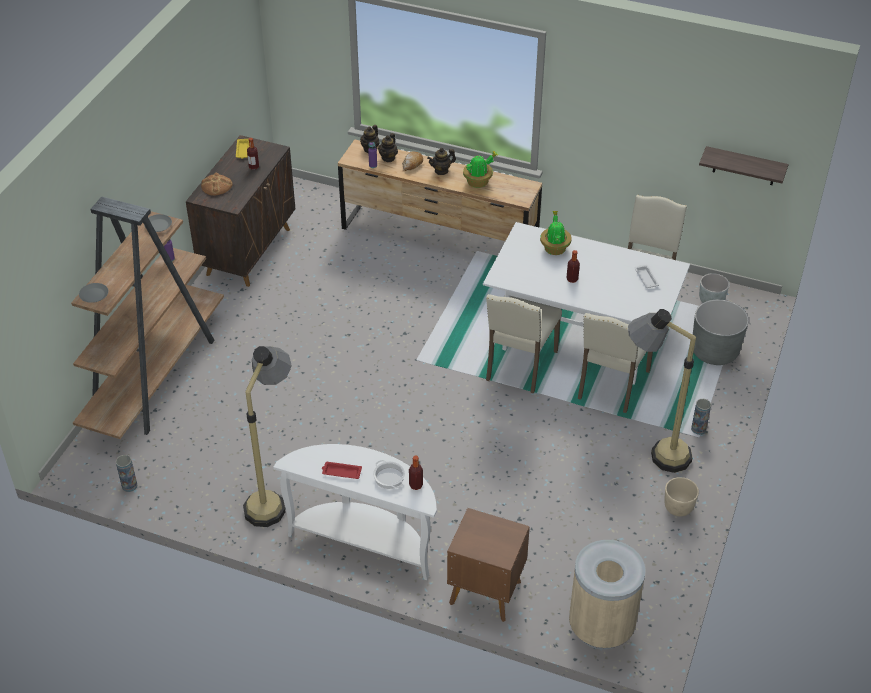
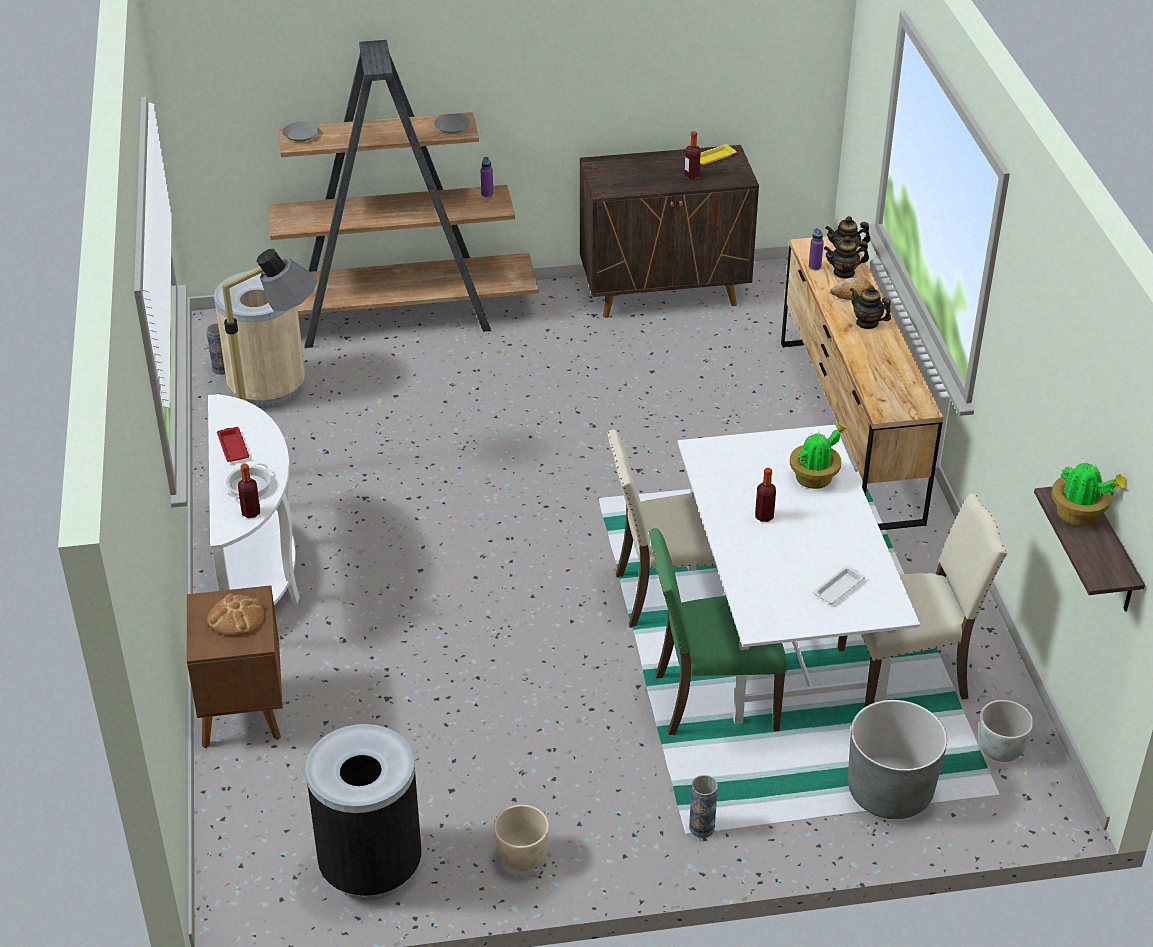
camera: 60 degrees right, 5 degrees down
bread [201,173,233,196] -> bread moved to [207,593,264,636]
potted plant [463,151,498,188] -> potted plant moved to [1051,459,1127,526]
beige trash can [569,540,645,650] -> beige trash can moved to [214,271,305,408]
beige chair [578,313,653,413] -> green chair [649,528,788,735]
floor lamp [628,309,696,473] -> none
none -> black trash can [305,724,422,900]

